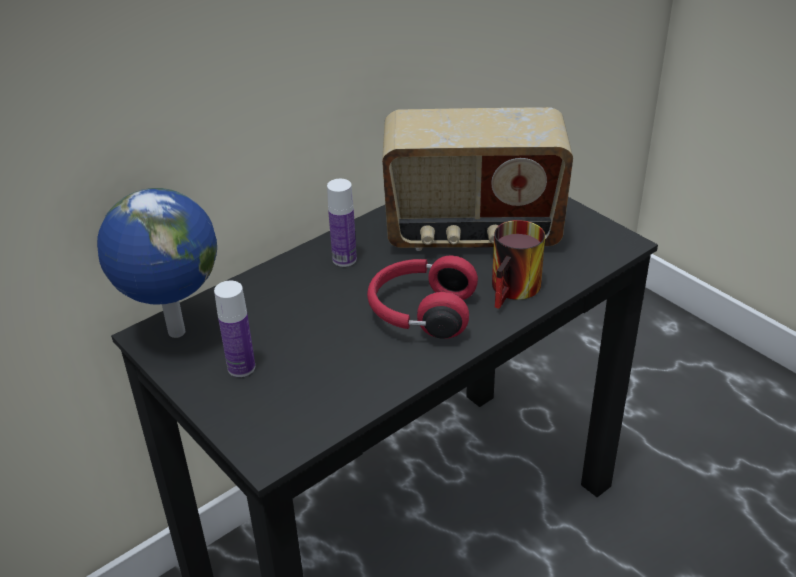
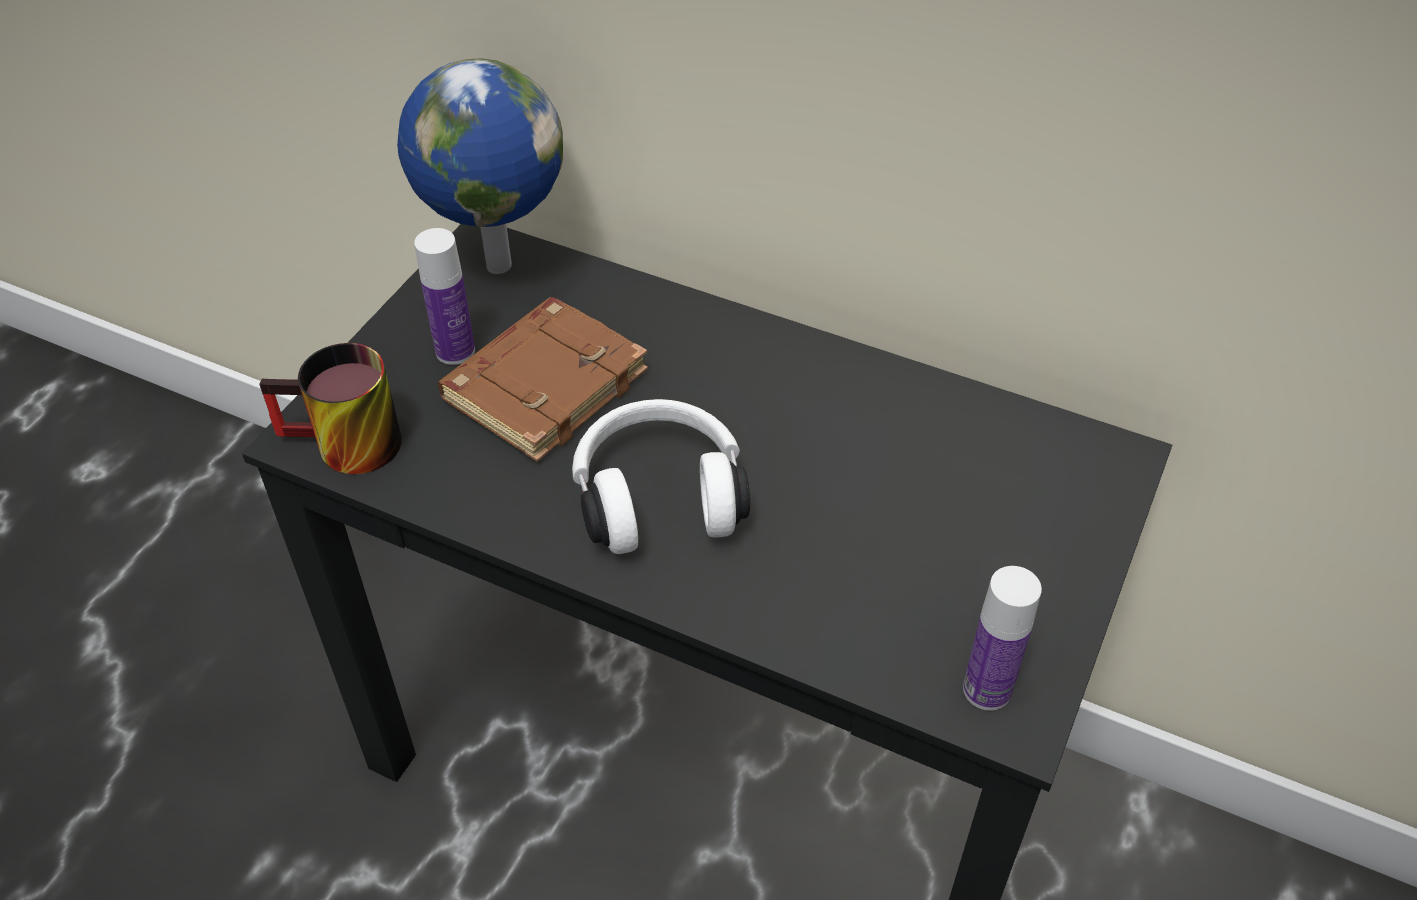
camera: 65 degrees right, 10 degrees up
bottle [327,179,357,267] -> bottle moved to [963,566,1042,711]
red headphones [367,255,478,339] -> white headphones [572,399,750,554]
radio [382,107,573,251] -> none
mug [492,220,545,309] -> mug moved to [259,343,402,474]
none -> brown book [438,297,648,462]

